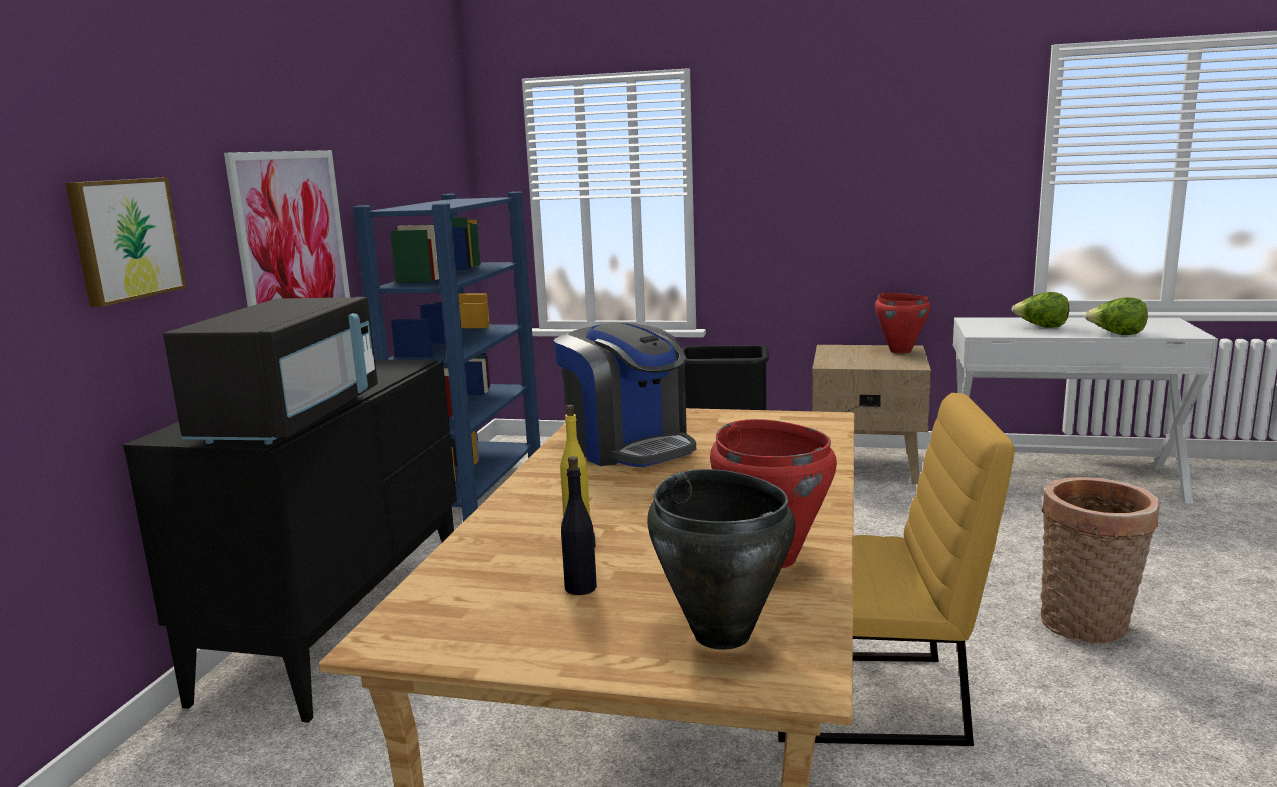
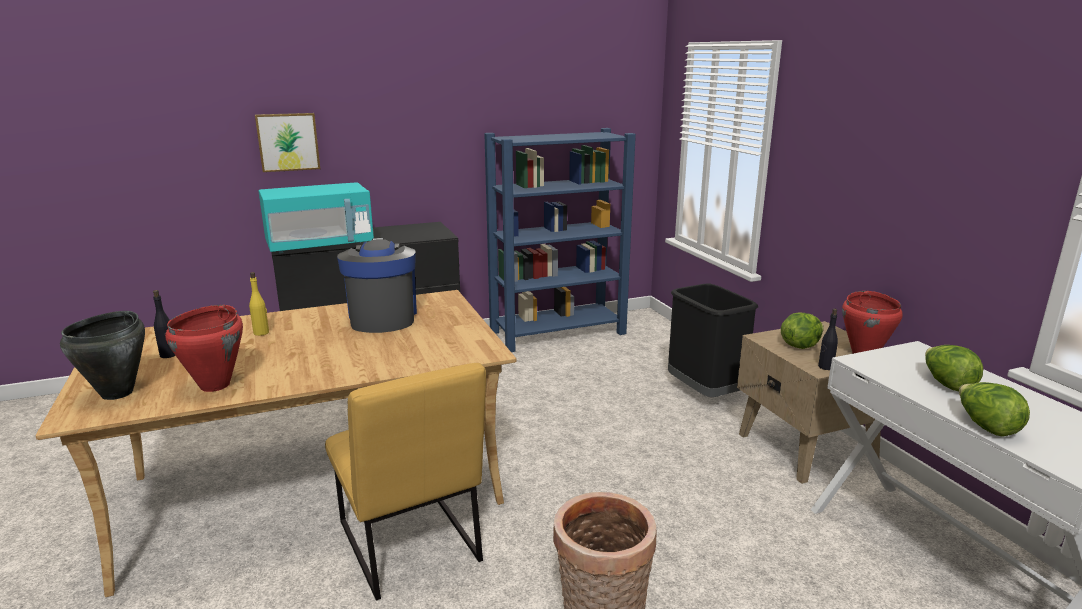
camera: 55 degrees right, 5 degrees up
black microwave [163,297,378,445] -> turquoise microwave [259,182,374,253]
picture [224,150,350,307] -> none
coffee machine [554,322,696,467] -> coffee machine turned 150 degrees clockwise [337,238,417,333]
none -> lettuce [781,313,824,349]
none -> black bottle [818,309,838,370]

